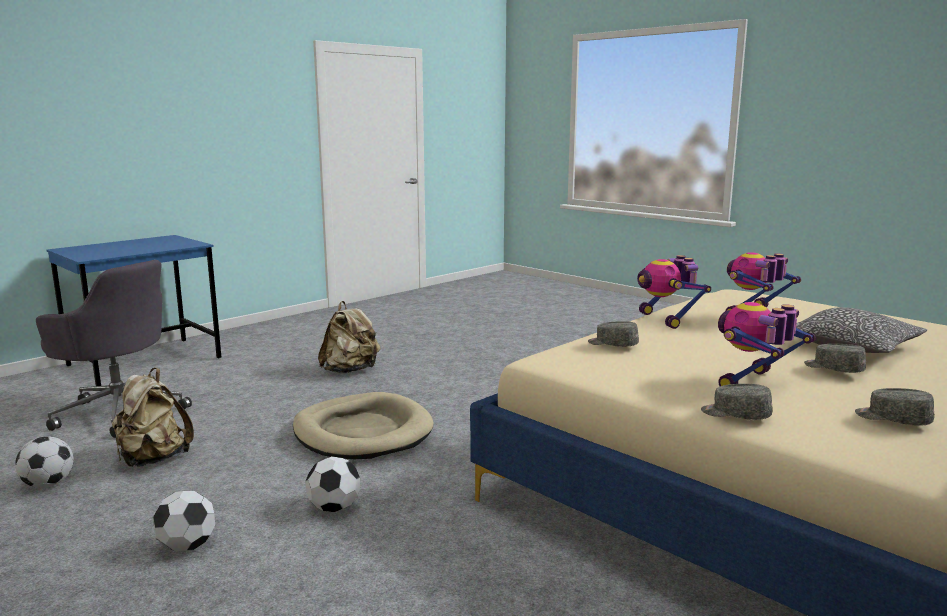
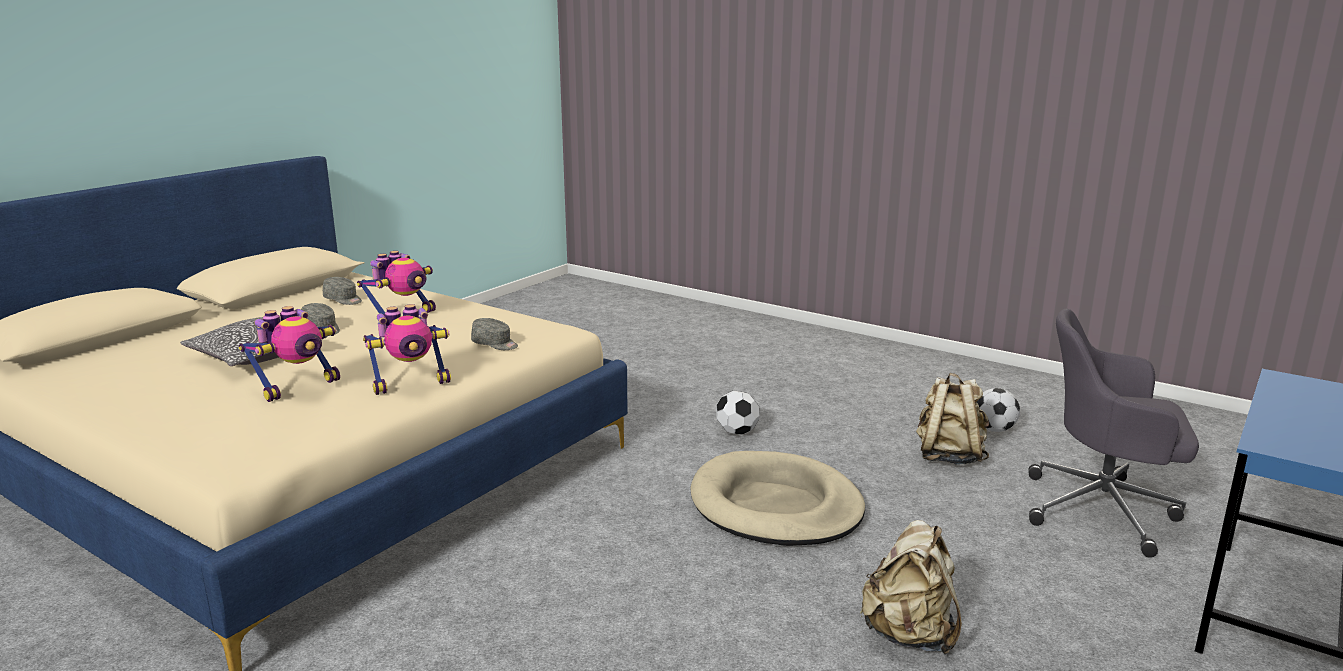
camera: 170 degrees right, 5 degrees up
football [153,491,215,551] -> none
toy robot [637,255,711,329] -> toy robot turned 90 degrees clockwise [363,304,451,395]
grey cap [701,384,773,420] -> none

